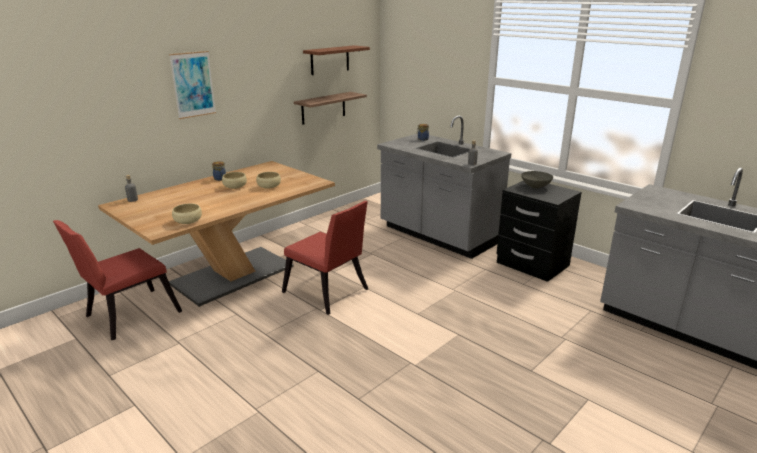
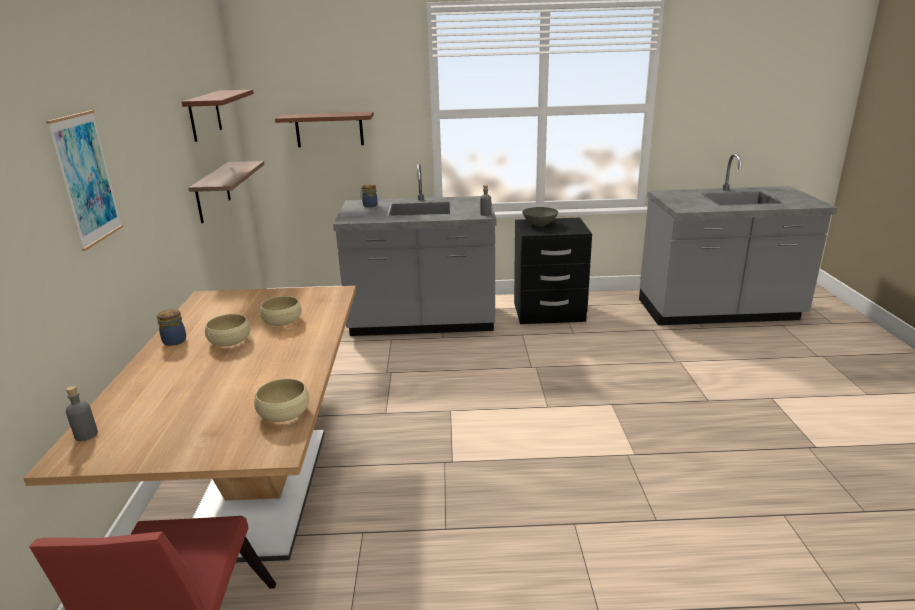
camera: 45 degrees left, 0 degrees up
red chair [282,201,368,315] -> none
none -> shelf [275,112,374,147]

